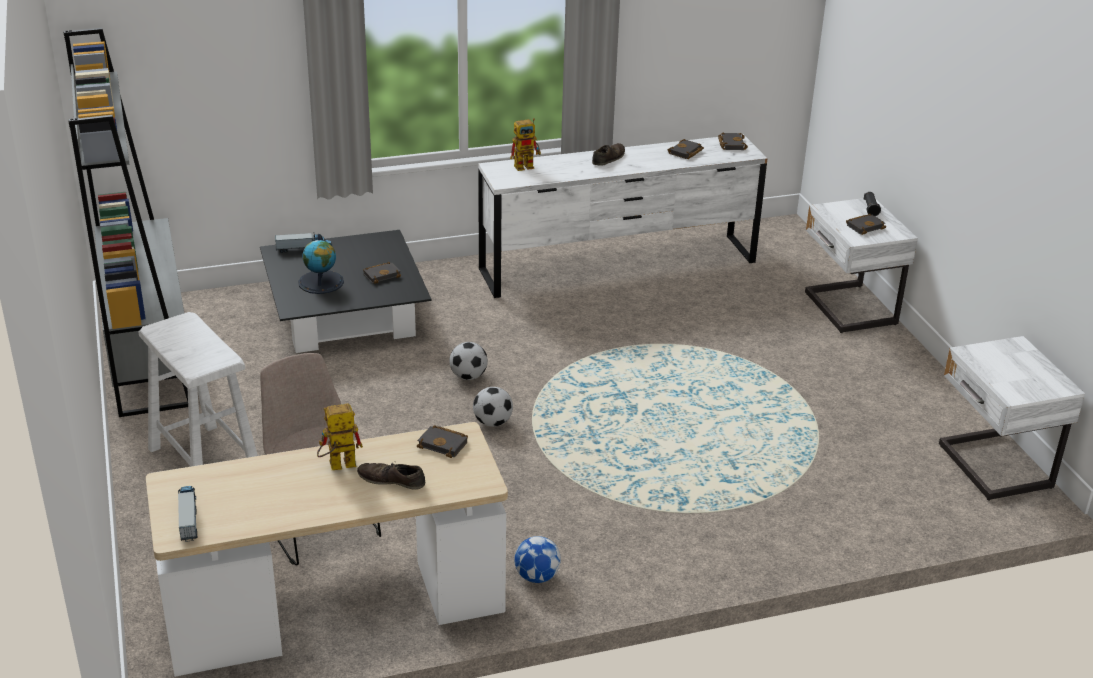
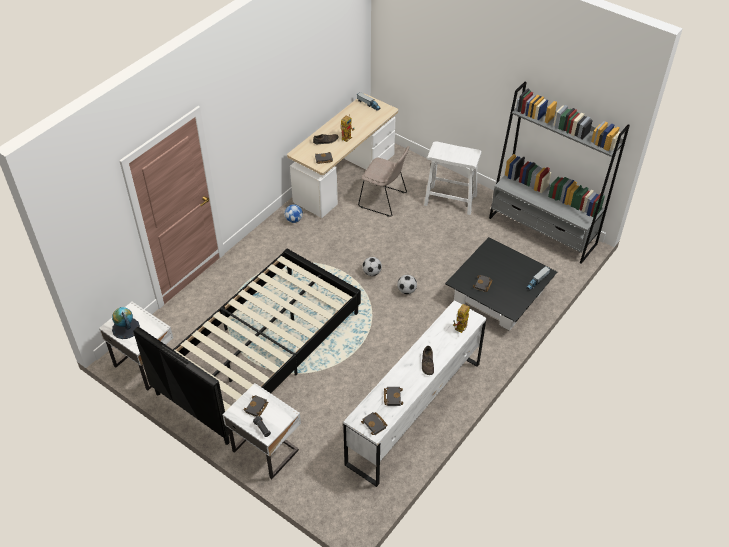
camera: 145 degrees right, 15 degrees up
globe [298,234,344,294] -> globe moved to [112,307,140,339]
none -> black bed [133,248,361,445]

